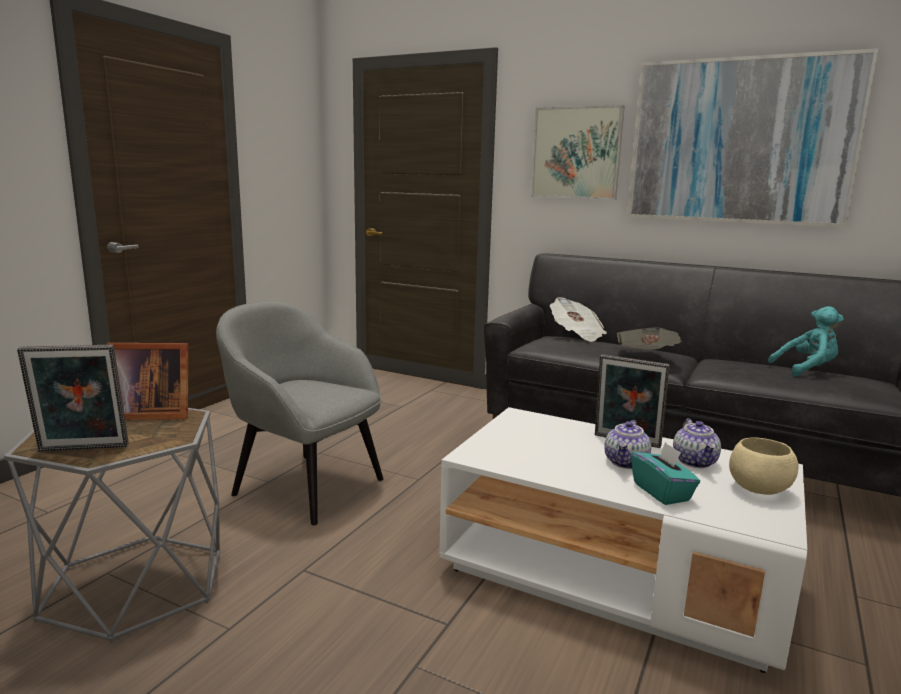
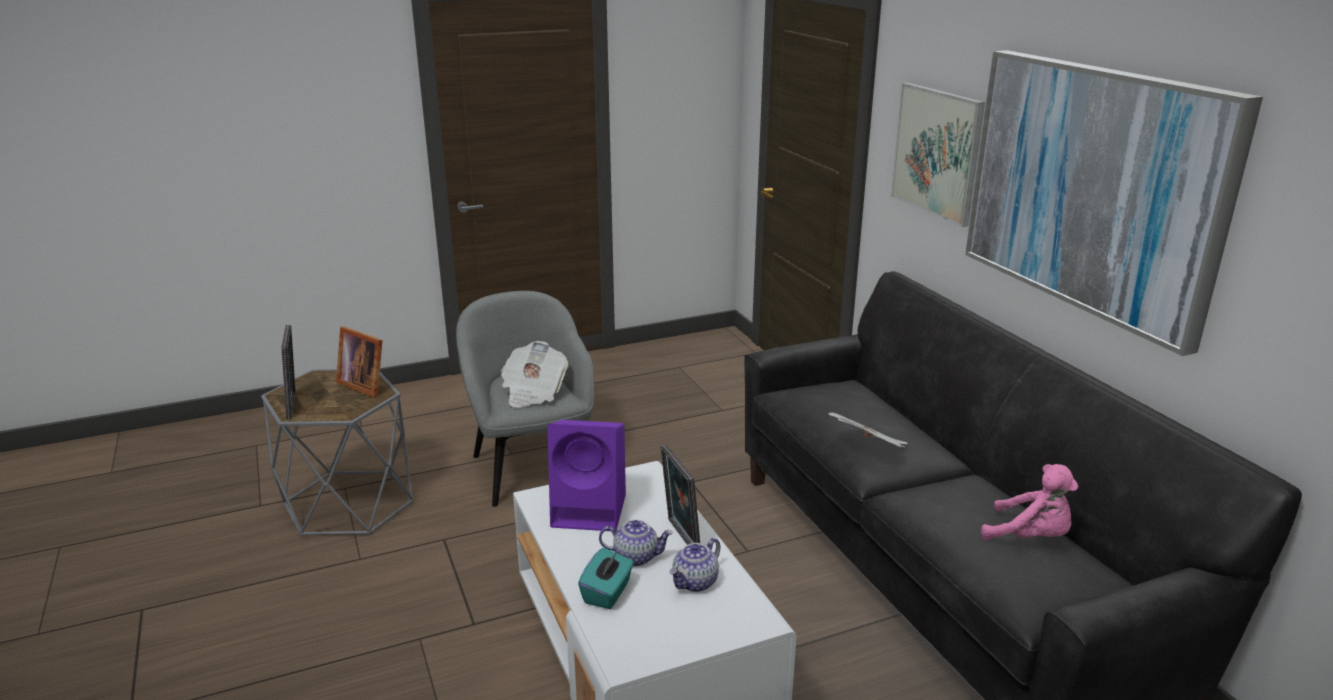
camera: 40 degrees right, 10 degrees up
picture frame [17,345,129,452] -> picture frame turned 135 degrees counterclockwise [281,325,296,419]
newspaper [550,297,607,342] -> newspaper moved to [501,341,568,407]
teapot [604,420,651,469] -> teapot turned 150 degrees counterclockwise [599,520,673,566]
beige bowl [729,437,799,495] -> none
turquoise plush toy [768,306,844,377] -> pink plush toy [981,464,1078,540]
none -> purple speaker [548,420,626,531]

